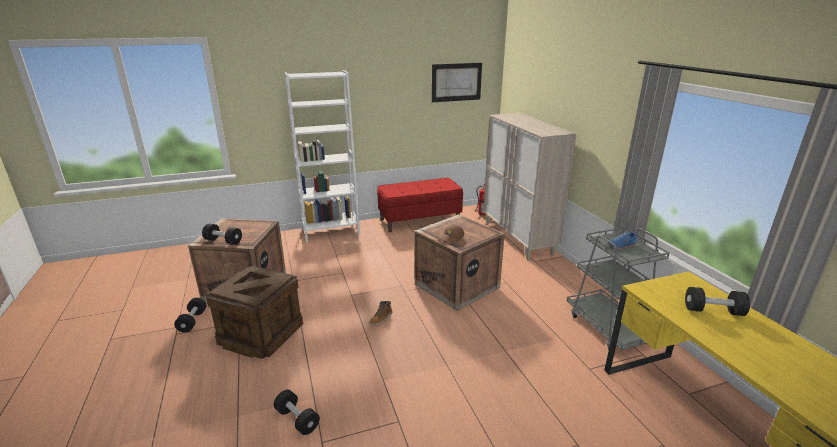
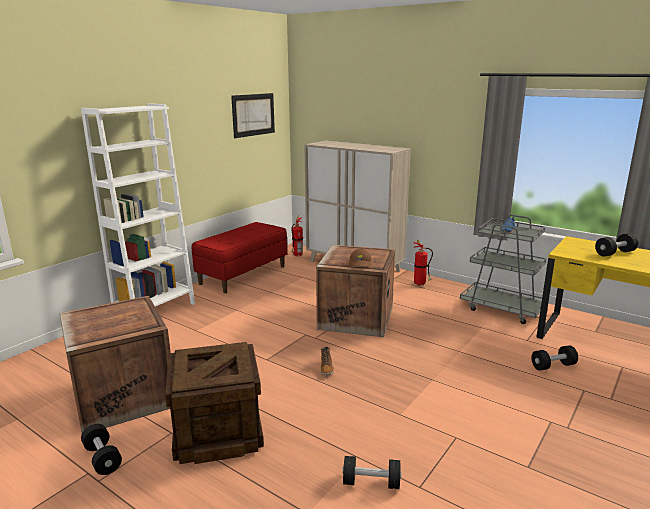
camera: 35 degrees left, 5 degrees down
black dumbbell [202,224,242,245] -> black dumbbell moved to [531,345,578,371]
none -> fire extinguisher [413,240,433,286]

